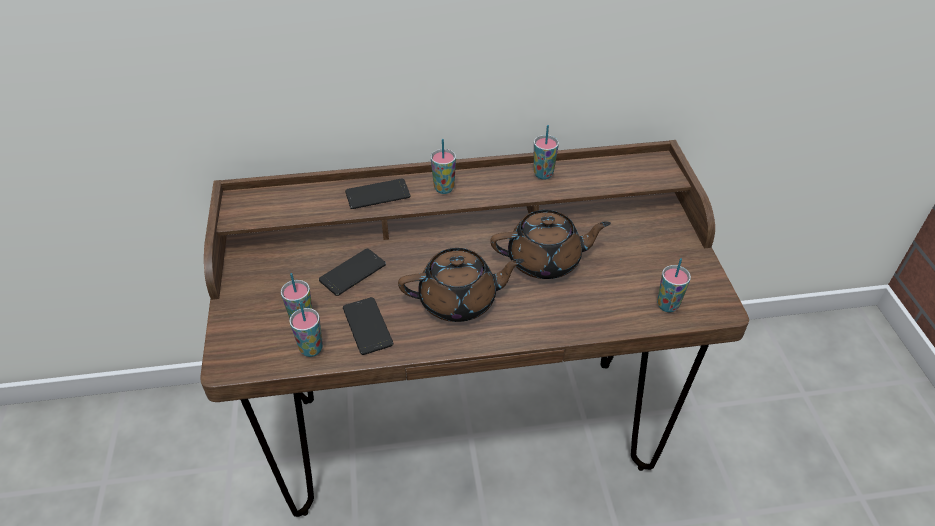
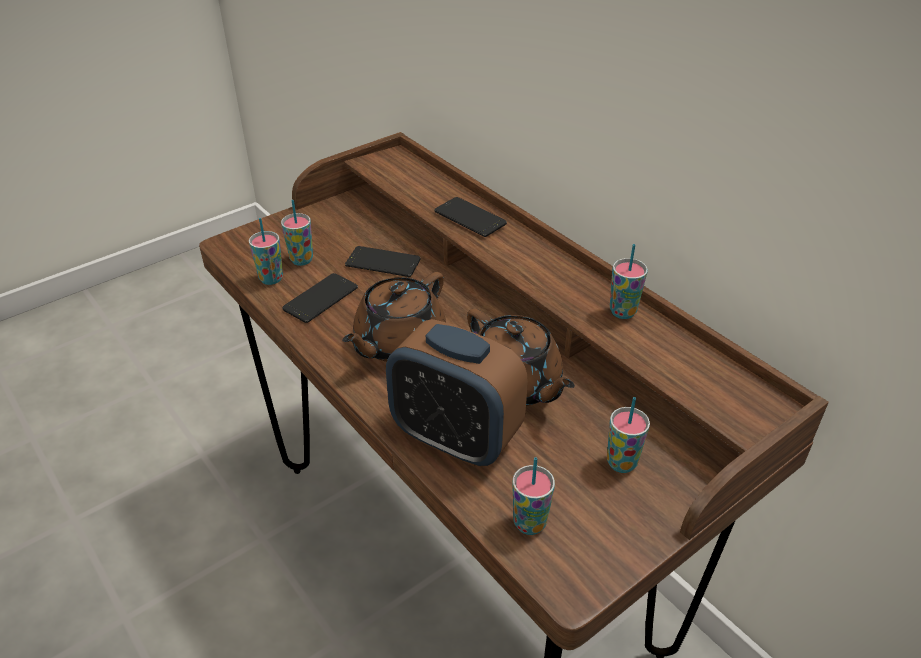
camera: 60 degrees right, 5 degrees down
brown teapot [398,248,524,322] -> brown teapot turned 75 degrees clockwise [342,272,446,362]
cup [431,139,456,194] -> cup moved to [607,397,650,473]
none -> alarm clock [386,319,528,467]

